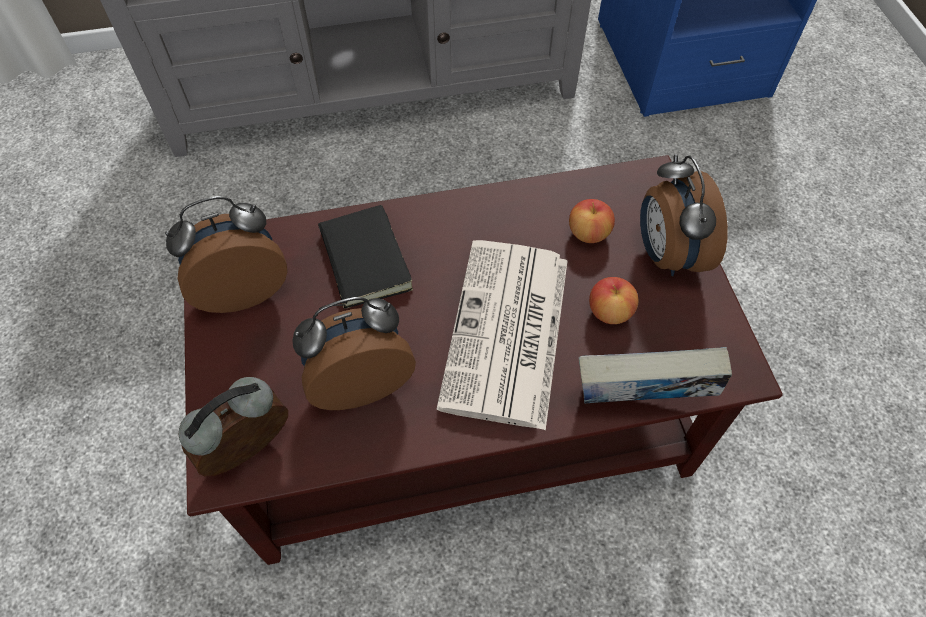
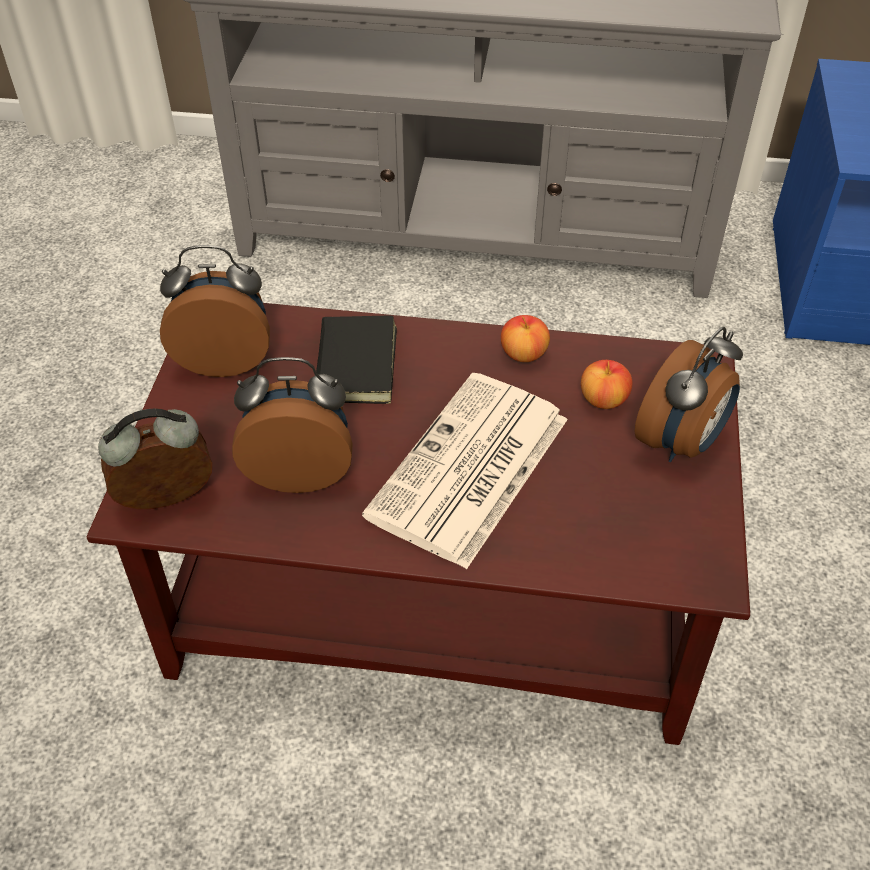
camera: 20 degrees right, 10 degrees down
book [578,347,732,403] -> none
apple [589,277,639,324] -> apple moved to [501,315,550,362]
alarm clock [640,154,728,276] -> alarm clock turned 150 degrees counterclockwise [634,327,743,462]

